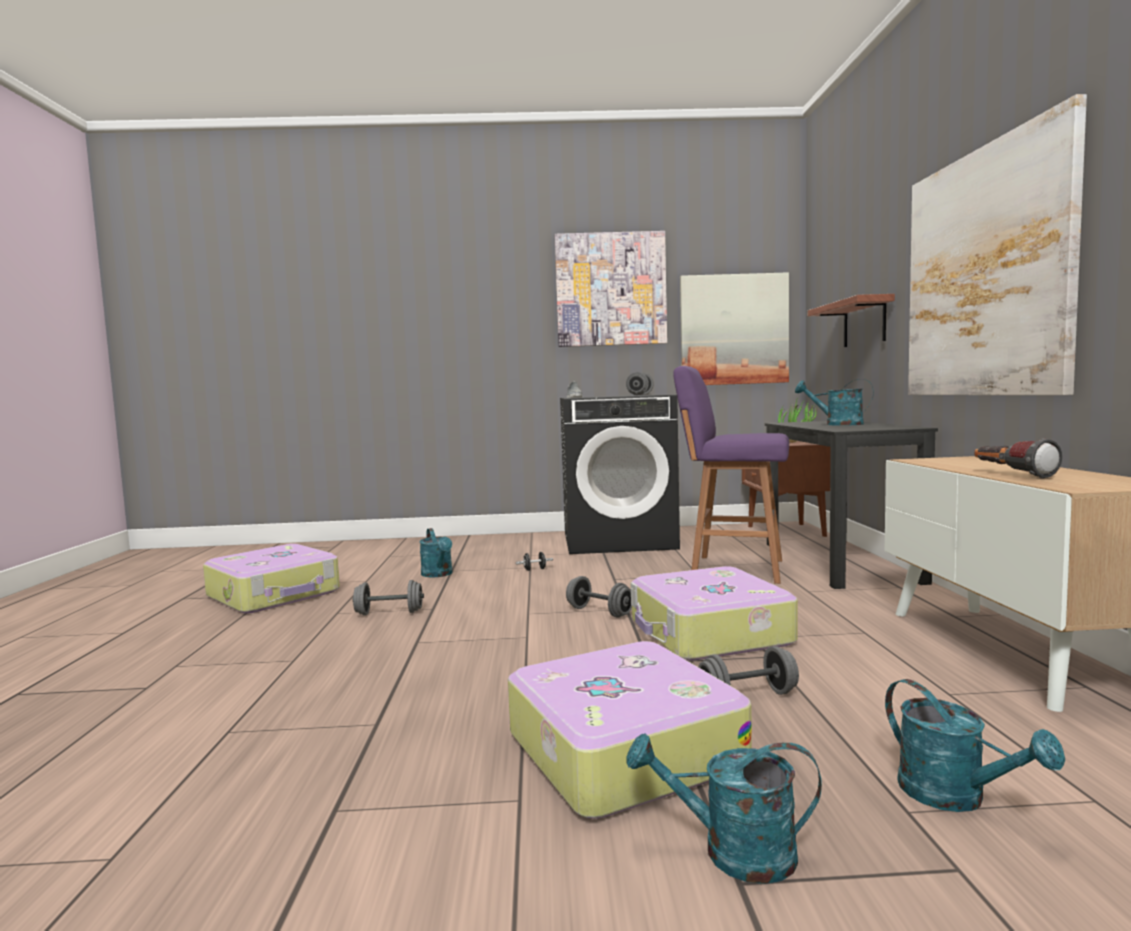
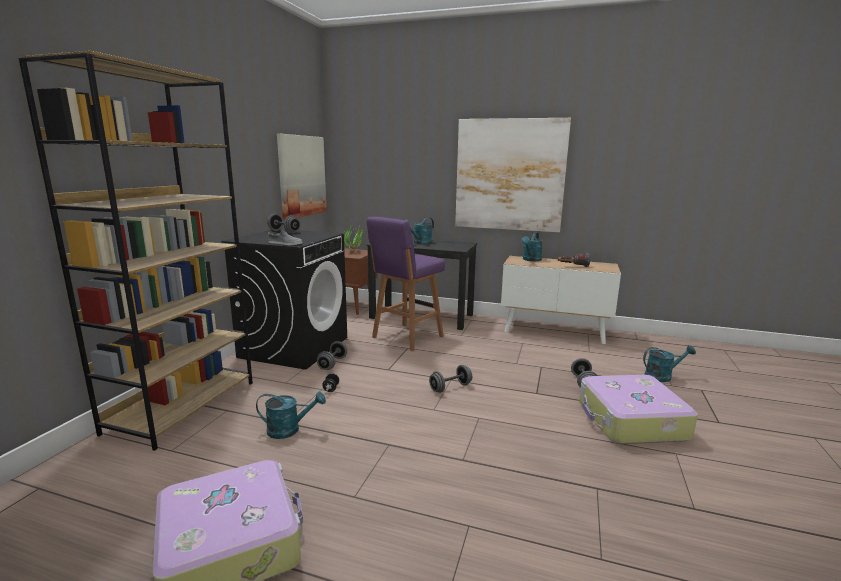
camera: 70 degrees left, 10 degrees up
grey dumbbell [353,580,424,616] -> grey dumbbell moved to [317,341,347,370]
picture [555,231,667,347] -> none
turquoise watering can [627,733,822,884] -> turquoise watering can moved to [521,233,543,261]
suitcase [631,566,797,661] -> none
shelf [808,294,895,347] -> none
none -> brown bookcase [19,51,253,451]

